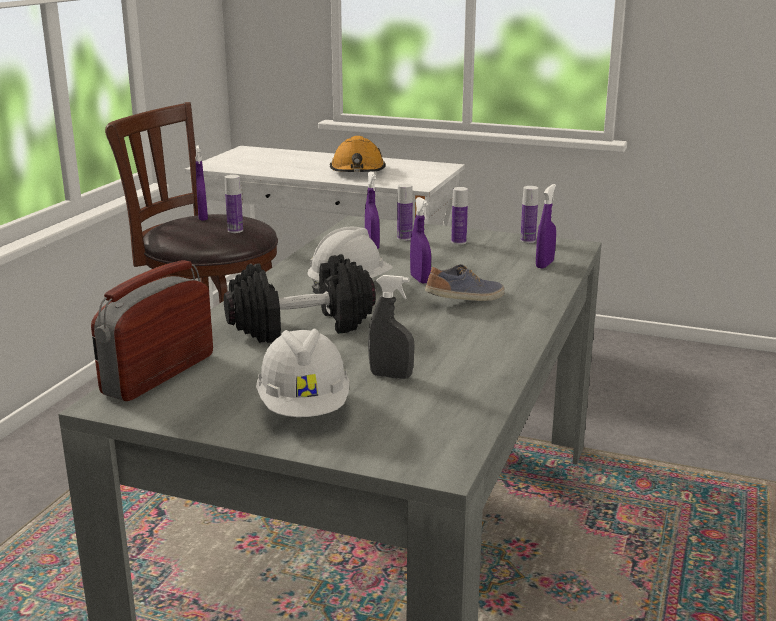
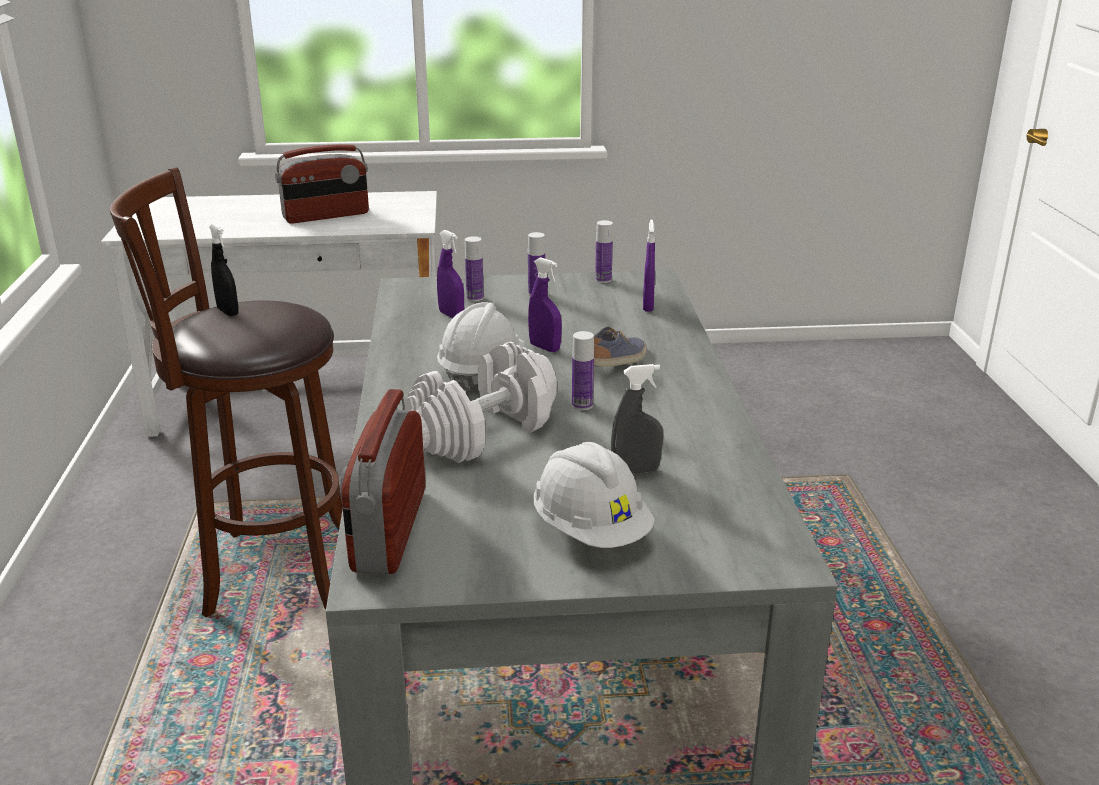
camera: 25 degrees left, 5 degrees up
purple spray bottle [195,145,208,221] -> black spray bottle [209,224,239,316]
black dumbbell [224,254,376,343] -> white dumbbell [401,342,557,463]
bottle [225,175,243,233] -> bottle moved to [572,331,594,410]
orange hard hat [330,136,386,172] -> radio [275,145,369,224]

